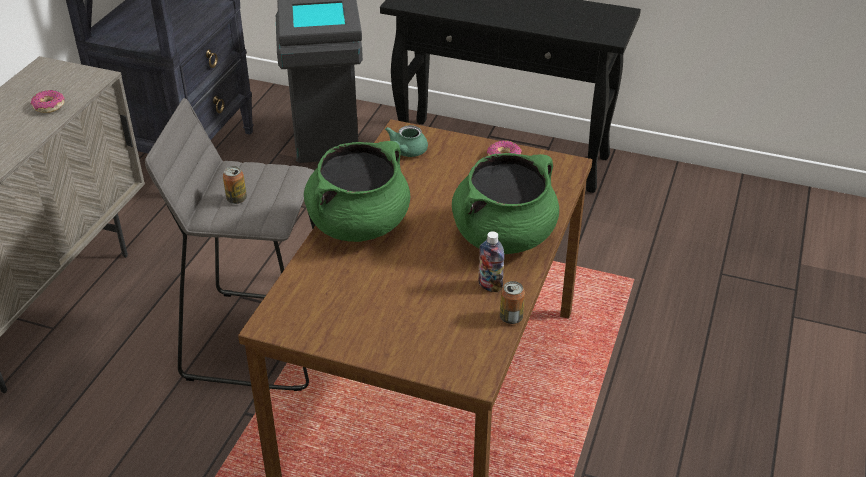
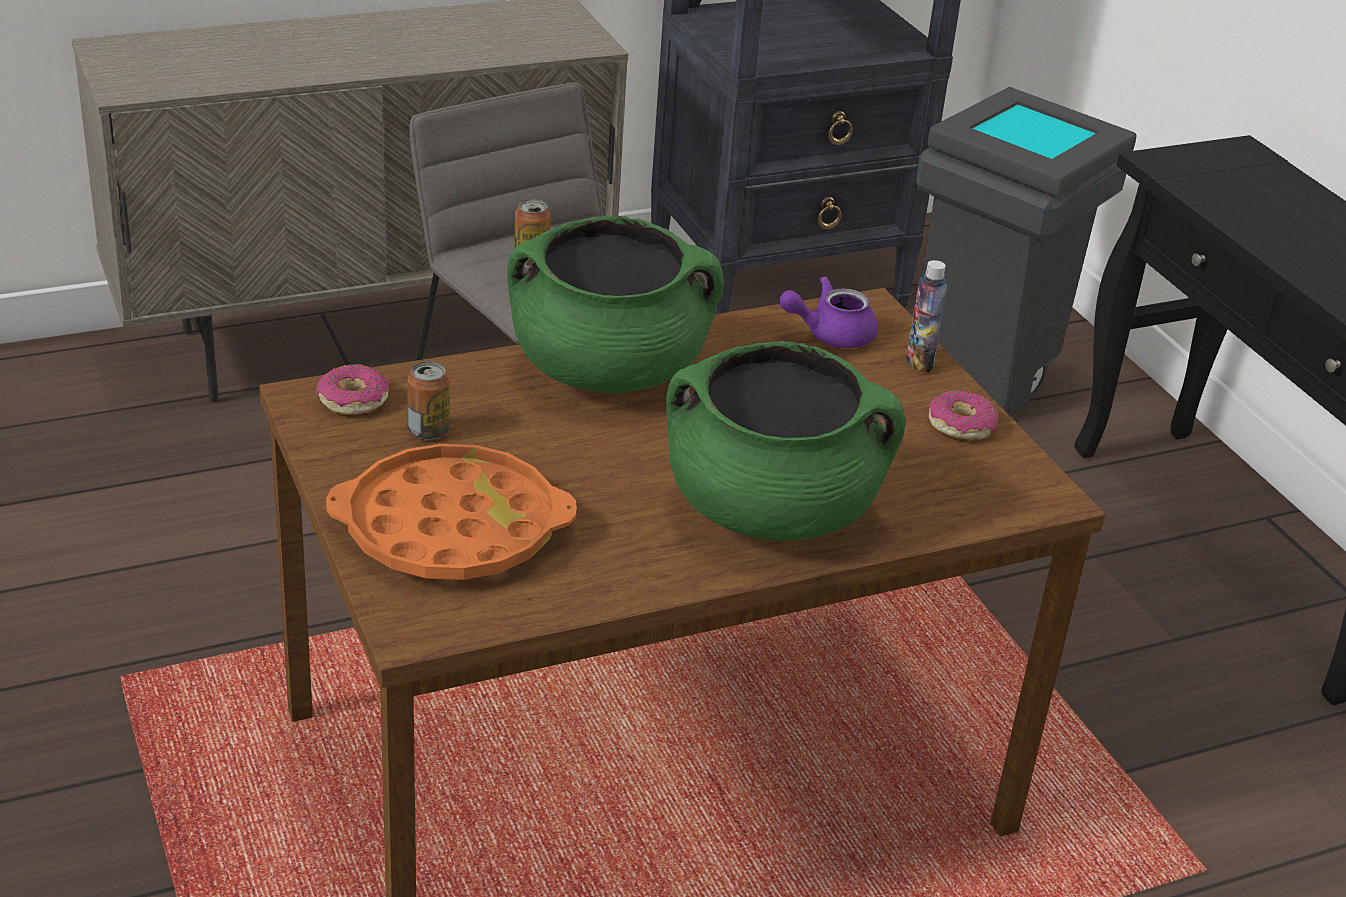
camera: 45 degrees right, 5 degrees down
donut [31,90,65,113] -> donut moved to [316,364,390,415]
green teapot [385,125,428,157] -> purple teapot [779,277,878,348]
bottle [478,231,504,292] -> bottle moved to [906,260,947,372]
can [500,281,525,324] -> can moved to [407,361,450,440]
none -> orange tray [326,444,577,580]

